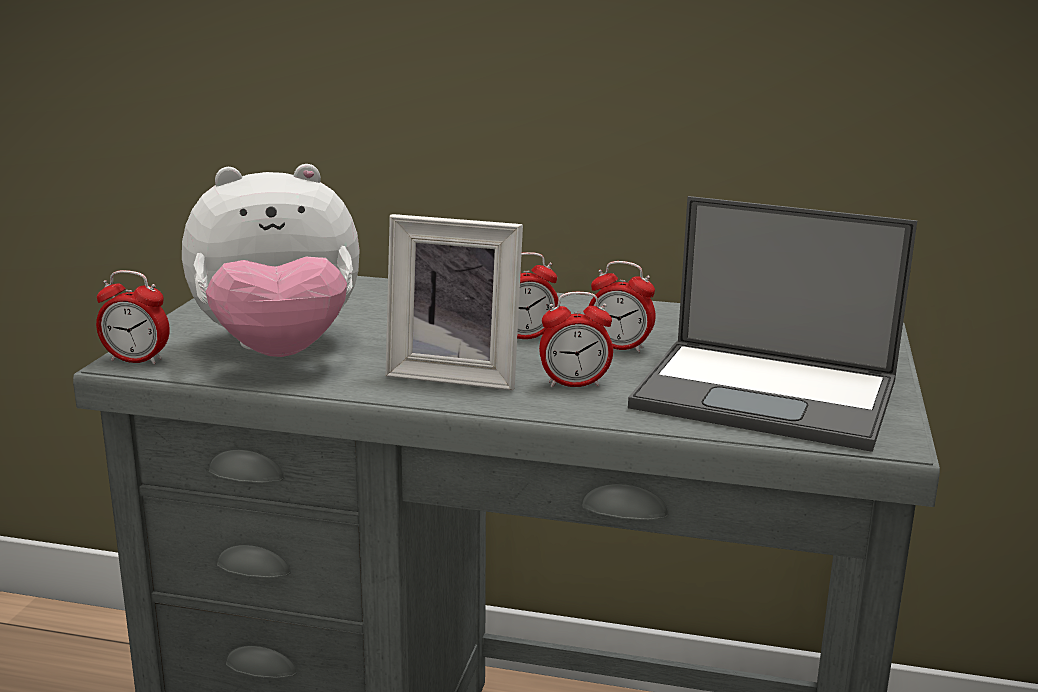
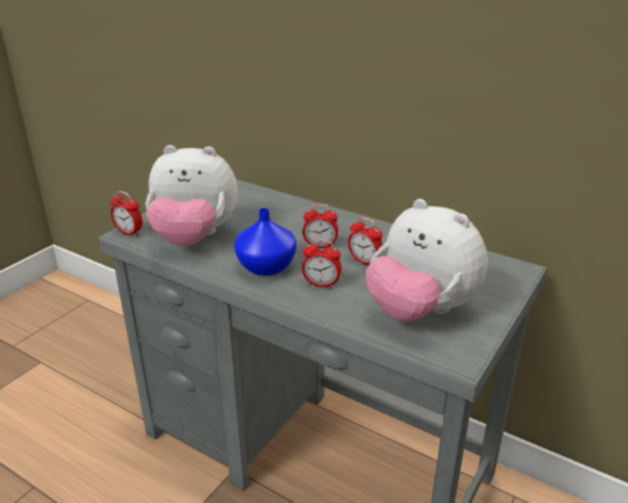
camera: 20 degrees right, 10 degrees up
picture frame [386,214,523,390] -> blue vase [234,208,296,276]
laptop [628,196,917,452] -> plush toy [366,199,488,321]

